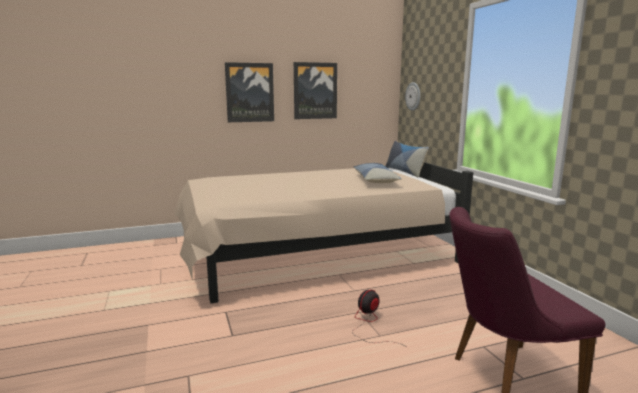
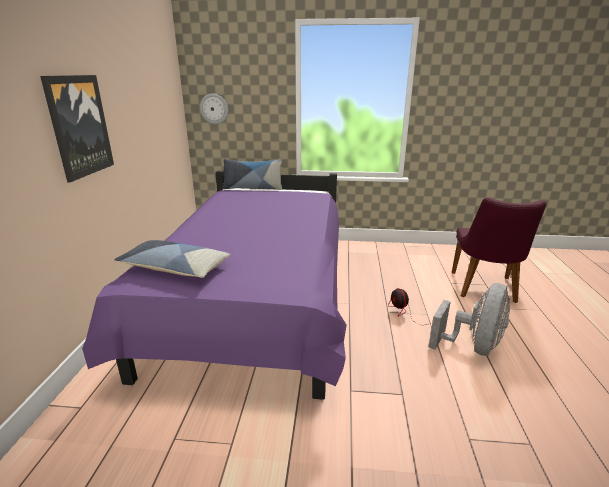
camera: 65 degrees left, 10 degrees up
beige bed [174,162,473,304] -> purple bed [82,170,347,400]
picture [294,62,337,119] -> none
pillow [353,163,402,183] -> pillow moved to [114,240,231,278]
none -> grey fan [429,283,510,356]

